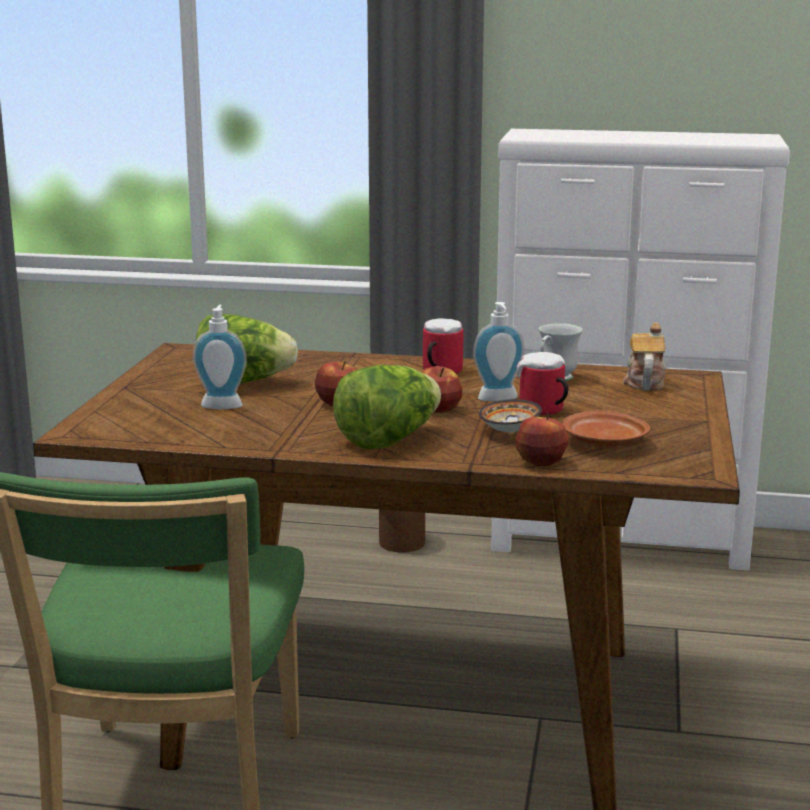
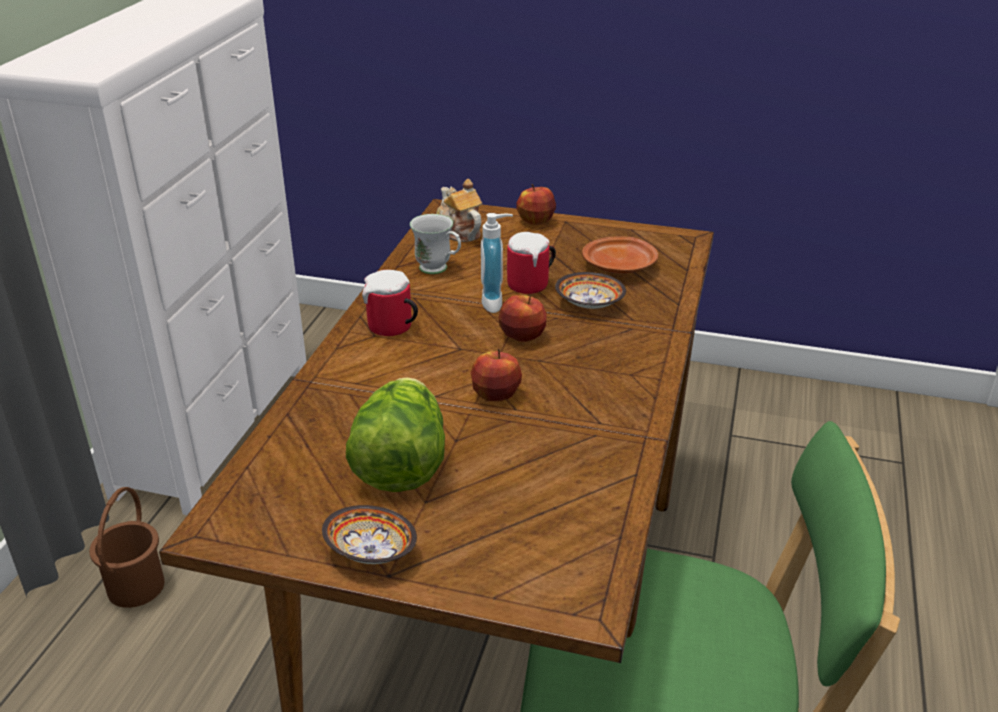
camera: 85 degrees left, 15 degrees up
soap dispenser [193,305,247,409] -> none
lettuce [333,365,441,449] -> none
apple [516,412,569,467] -> apple moved to [516,184,556,225]
teapot [623,323,666,391] -> teapot turned 45 degrees clockwise [437,179,482,242]
none -> bowl [322,505,417,564]

